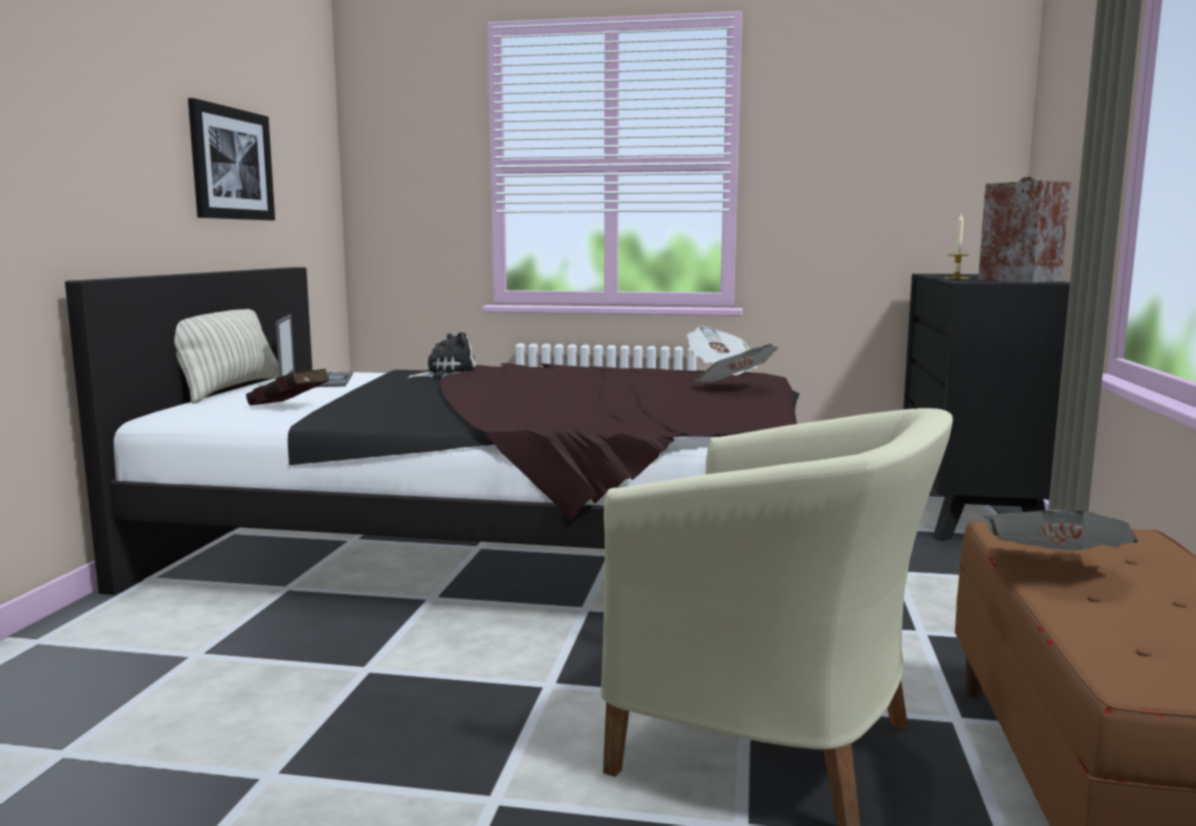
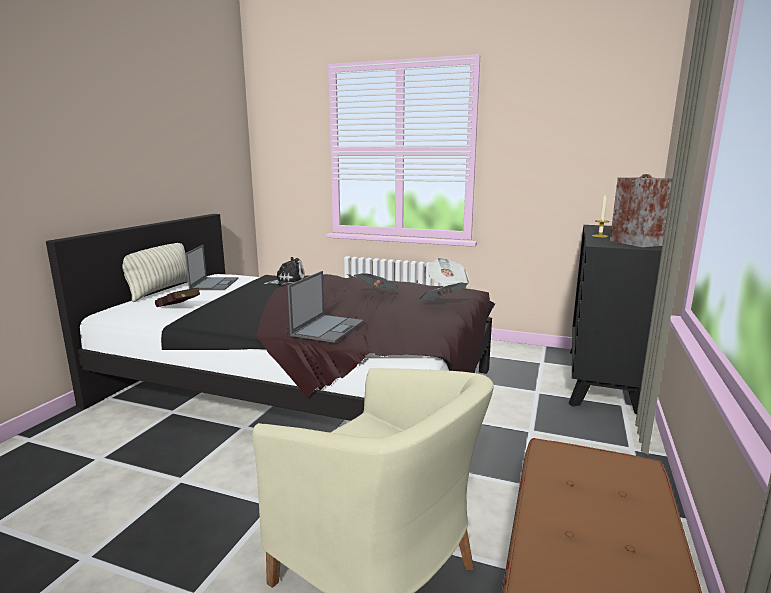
camera: 10 degrees right, 5 degrees up
picture [188,98,275,221] -> none
newspaper [983,510,1139,550] -> newspaper moved to [353,273,399,291]
none -> laptop [288,271,364,343]

